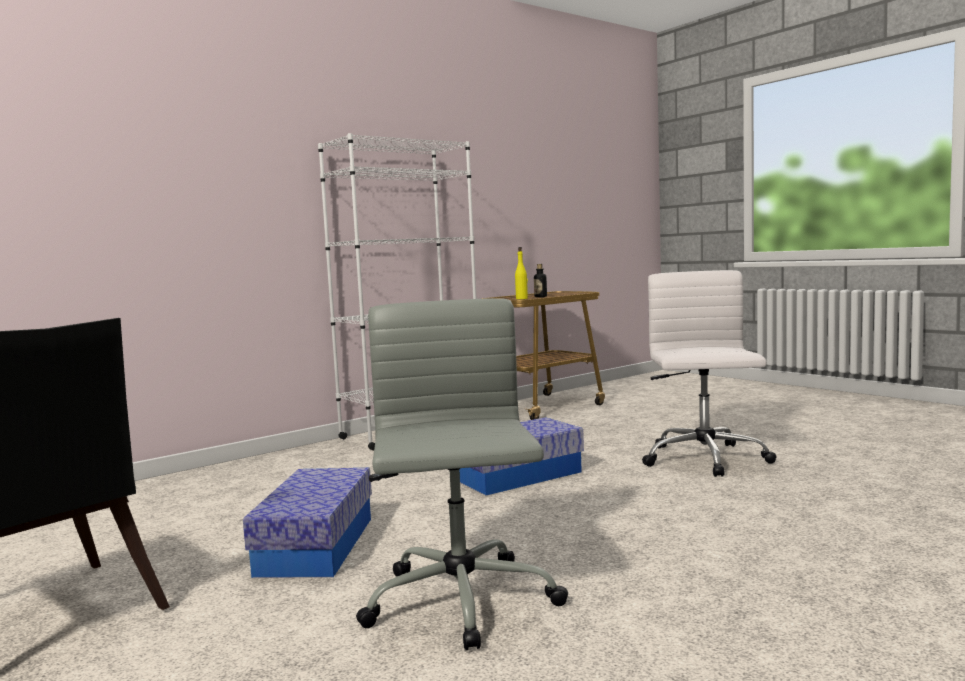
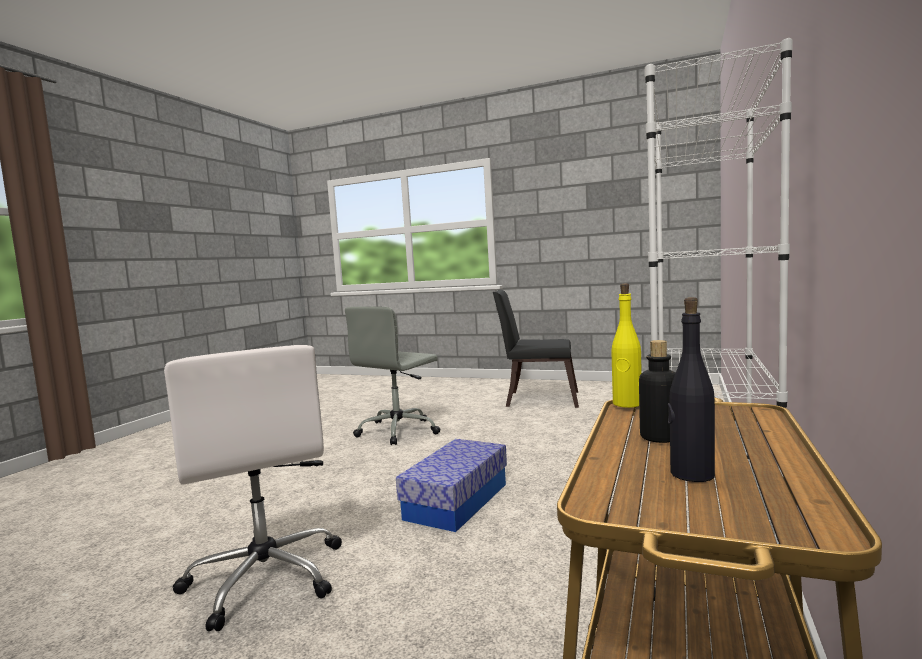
camera: 150 degrees right, 0 degrees up
storage box [243,468,372,578] -> none
grey office chair [356,298,568,650] -> grey office chair turned 75 degrees clockwise [345,307,440,445]
none -> black bottle [668,297,715,482]

